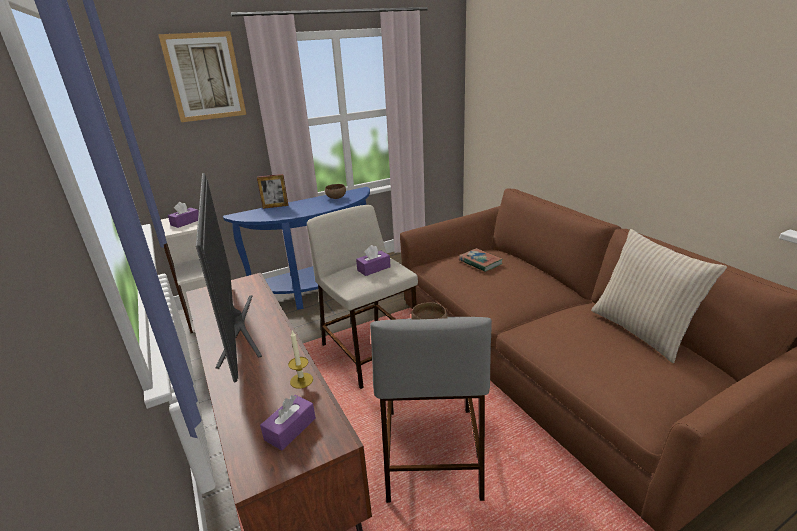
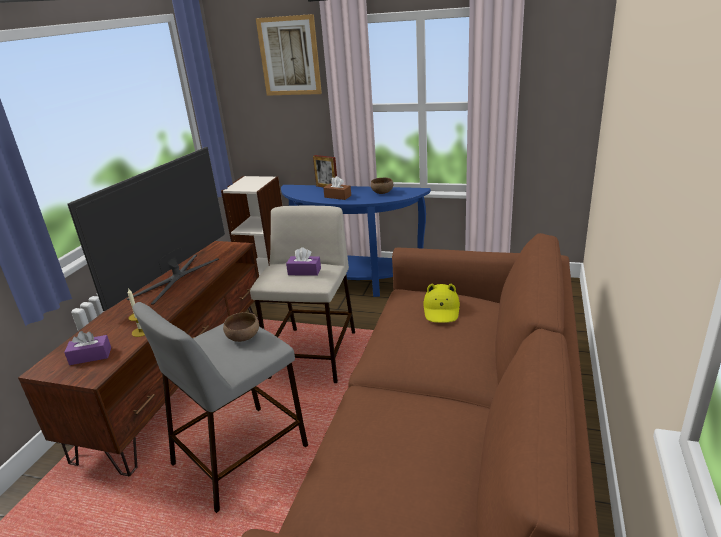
camera: 45 degrees right, 0 degrees up
purple tissue box [168,202,199,228] -> none
book [459,248,503,272] -> yellow hat [423,283,460,323]
beige pillow [591,229,727,363] -> none
none -> brown tissue box [323,176,351,200]

